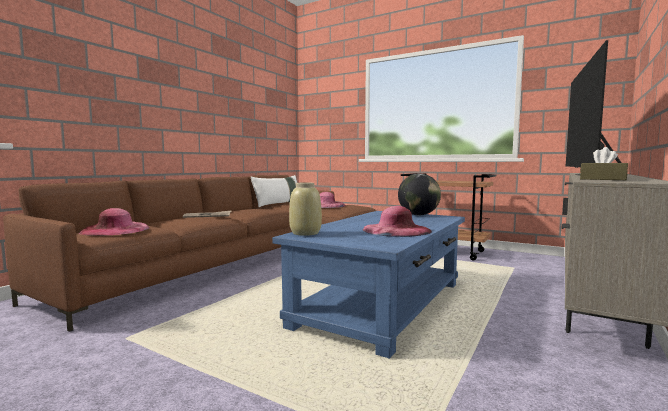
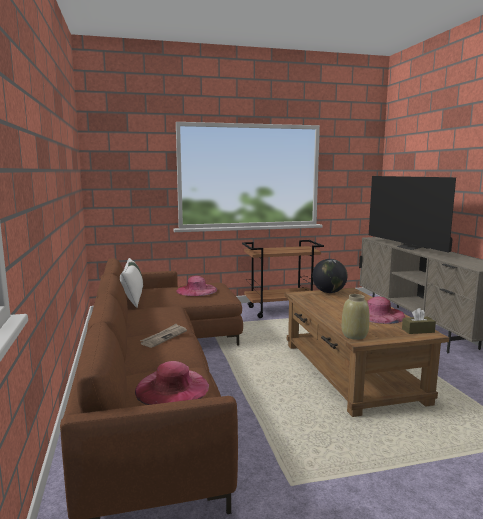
camera: 45 degrees left, 5 degrees up
blue coffee table [272,211,465,359] -> brown coffee table [284,288,449,417]
brown tissue box [580,147,628,180] -> brown tissue box moved to [402,308,436,334]

